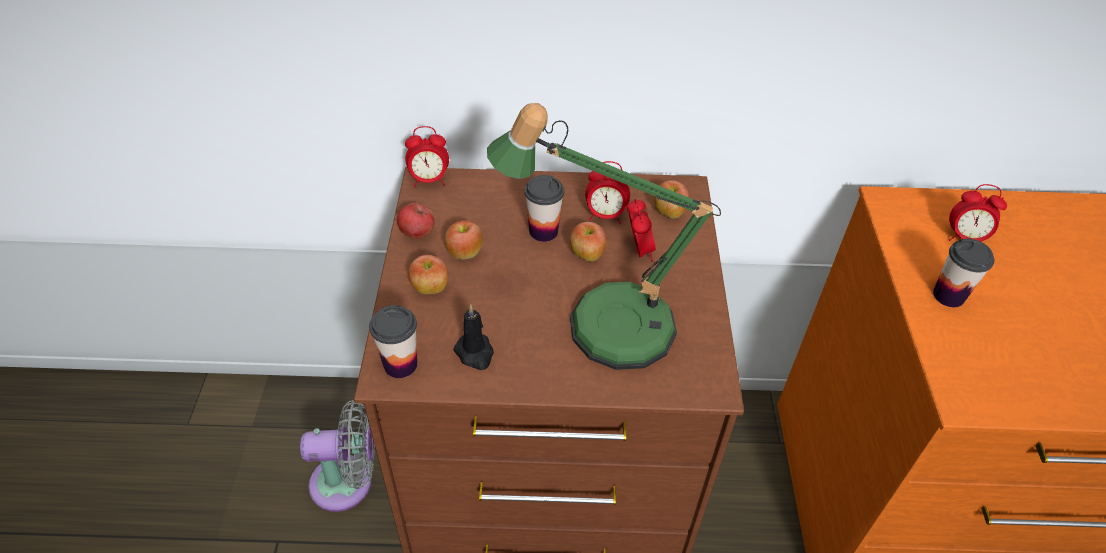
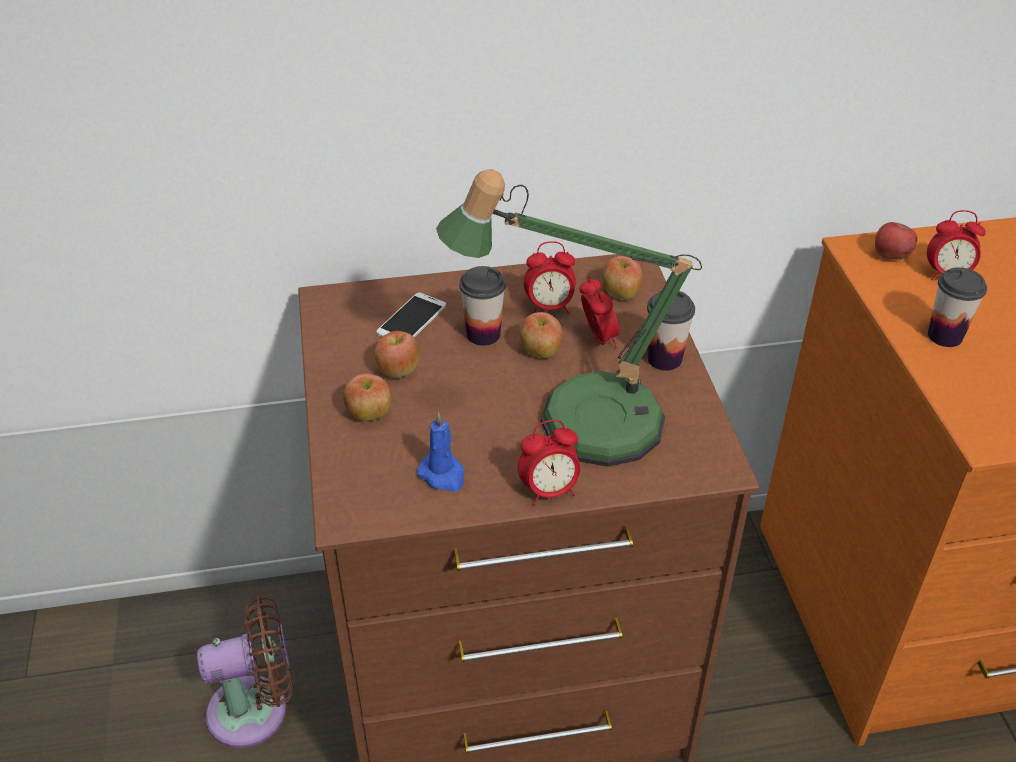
camera: 10 degrees left, 5 degrees down
grey fan [300,400,375,512] -> brown fan [197,595,292,748]
cup [369,305,417,378] -> cup moved to [647,291,695,371]
apple [397,203,435,239] -> apple moved to [875,222,917,259]
alarm clock [405,126,449,187] -> alarm clock moved to [518,420,580,505]
black candle [453,304,494,370] -> blue candle [417,412,465,492]
none -> phone [376,293,446,338]

